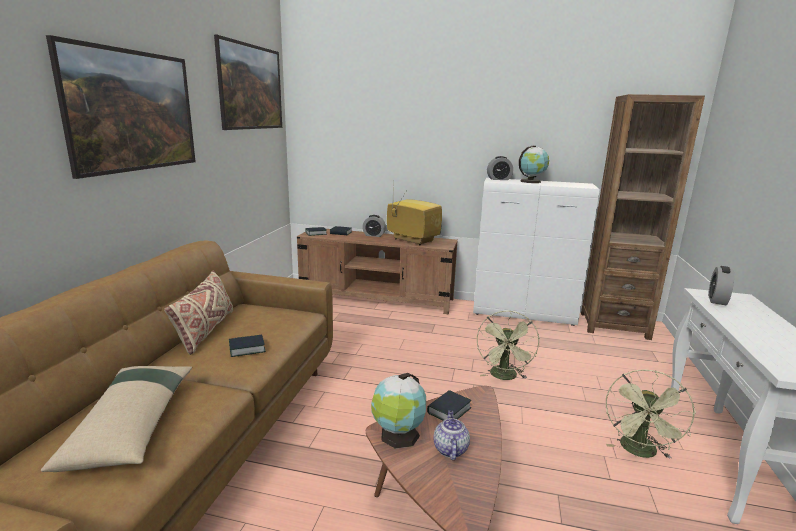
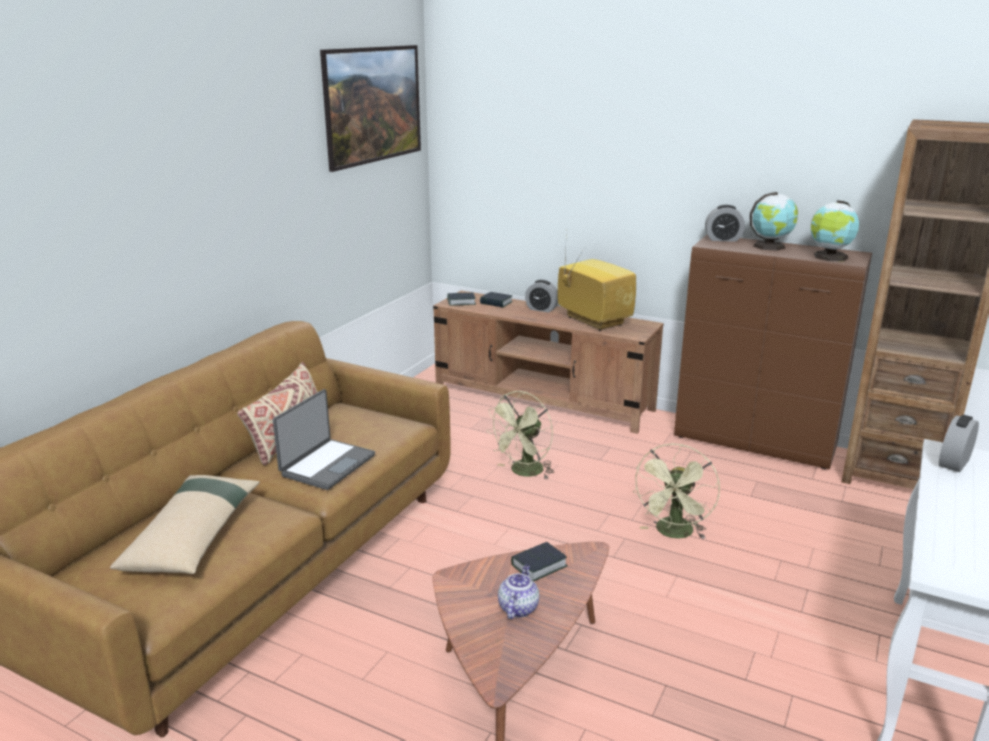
camera: 15 degrees right, 5 degrees up
picture [46,35,196,179] -> none
book [229,335,266,357] -> laptop [273,389,375,490]
globe [371,373,426,449] -> globe moved to [811,200,859,261]
white cabinet [473,178,600,326] -> brown cabinet [674,235,872,469]
green fan [606,369,696,459] -> green fan moved to [486,391,554,479]

